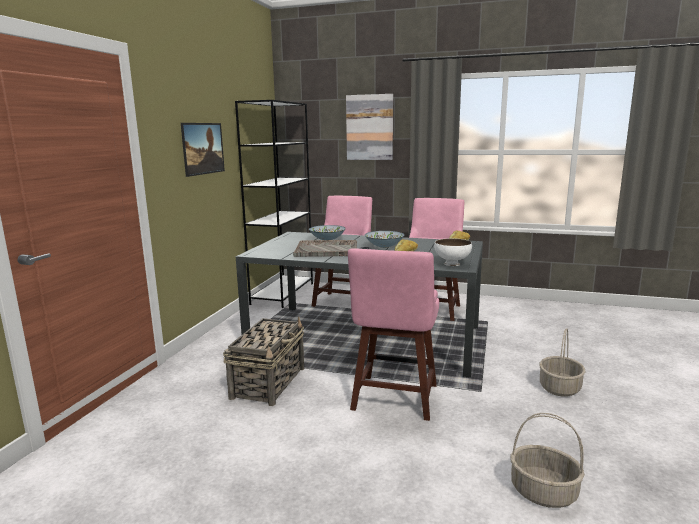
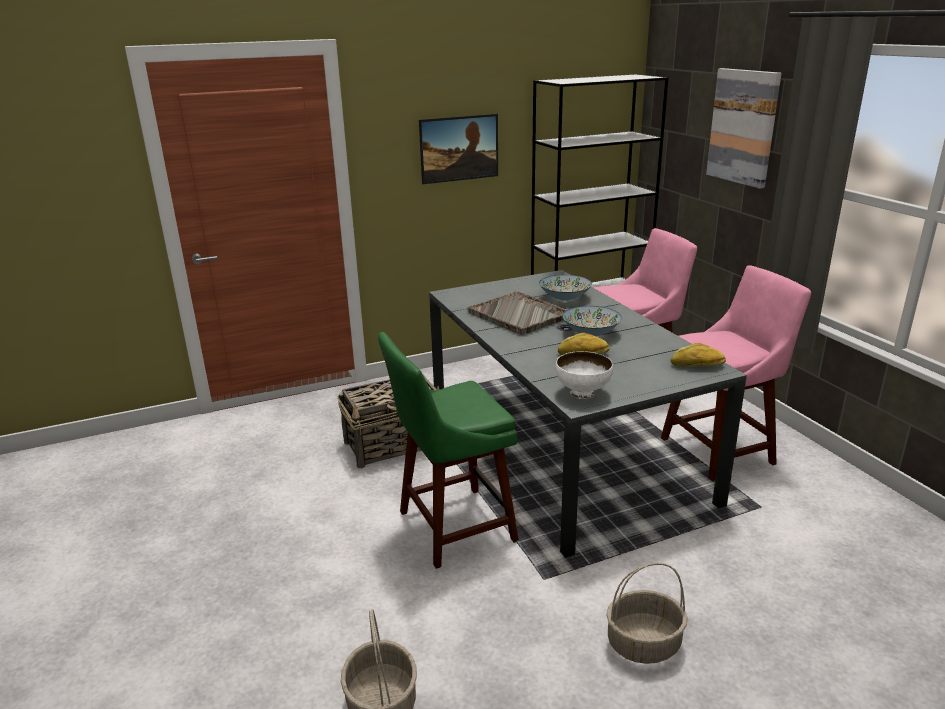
camera: 50 degrees right, 10 degrees up
pink chair [348,248,439,421] -> green chair [378,332,519,569]

